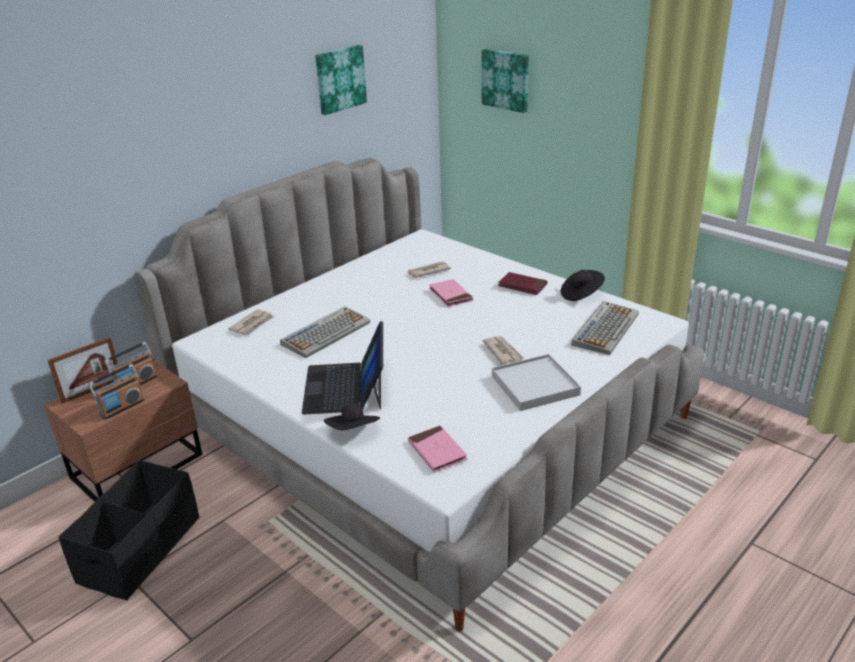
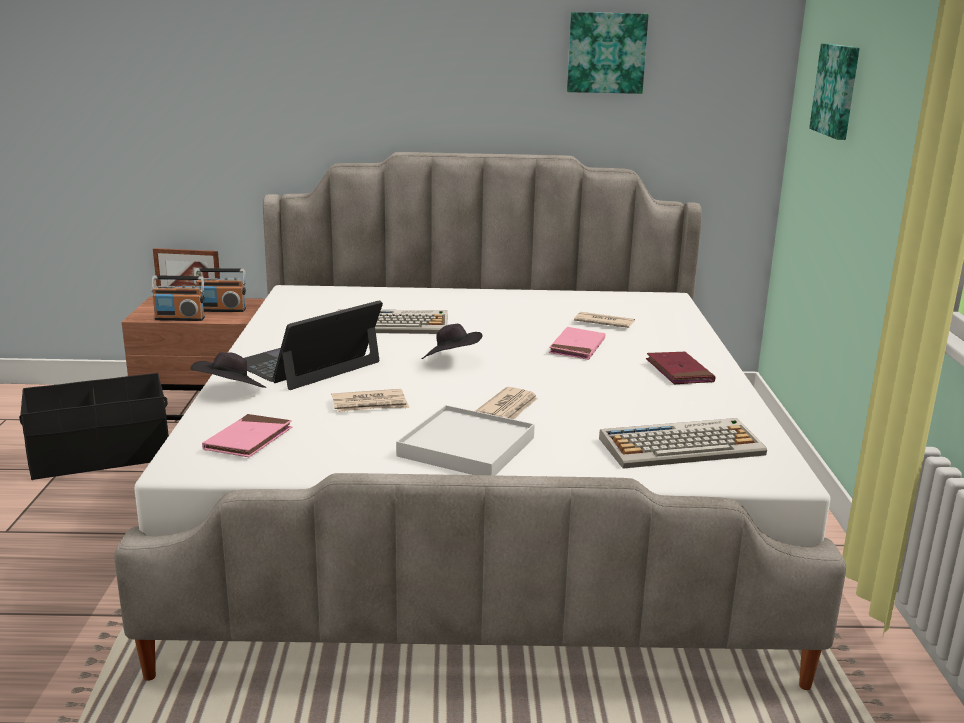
camera: 45 degrees right, 10 degrees down
newspaper [228,309,274,335] -> newspaper moved to [332,389,409,412]
black hat [561,270,605,301] -> black hat moved to [422,324,483,359]

